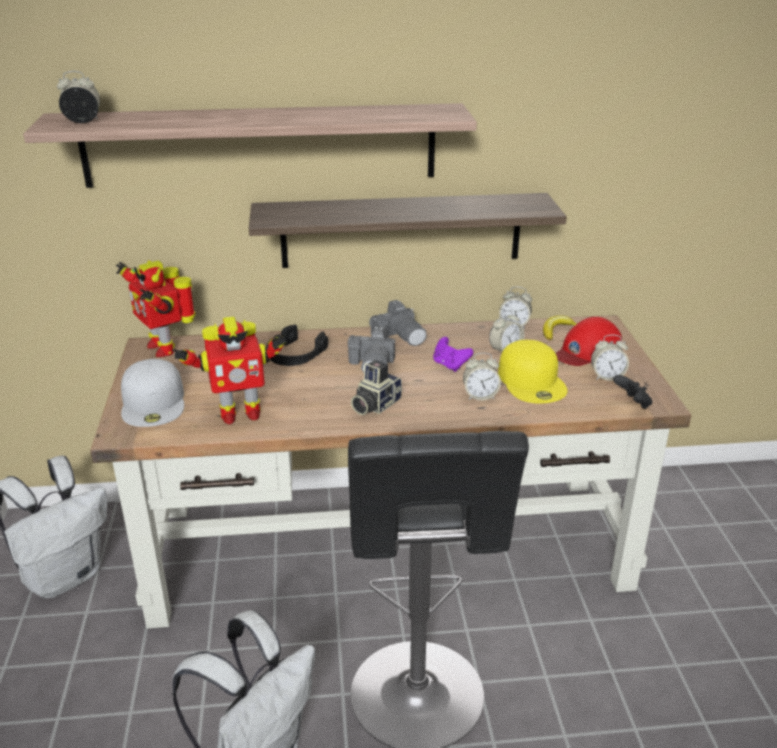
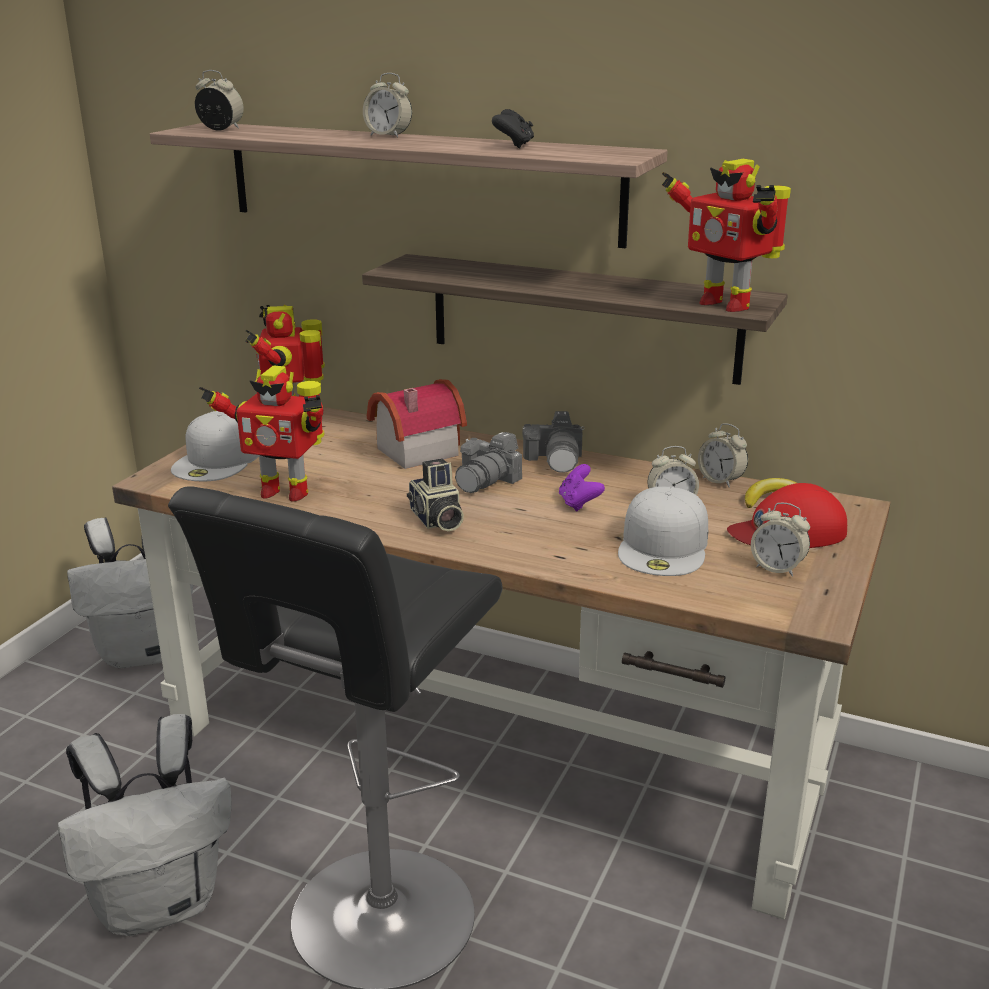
camera: 30 degrees right, 5 degrees down
black headphones [266,324,328,366] -> toy house [367,379,467,469]
camera [351,360,402,415] -> camera turned 90 degrees counterclockwise [407,458,464,532]
alarm clock [463,353,501,400] -> alarm clock moved to [363,73,412,137]
yellow cap [498,340,568,404] -> white cap [618,487,708,576]
black game controller [613,375,652,409] -> black game controller moved to [492,109,534,149]
none -> toy robot [662,159,791,312]

